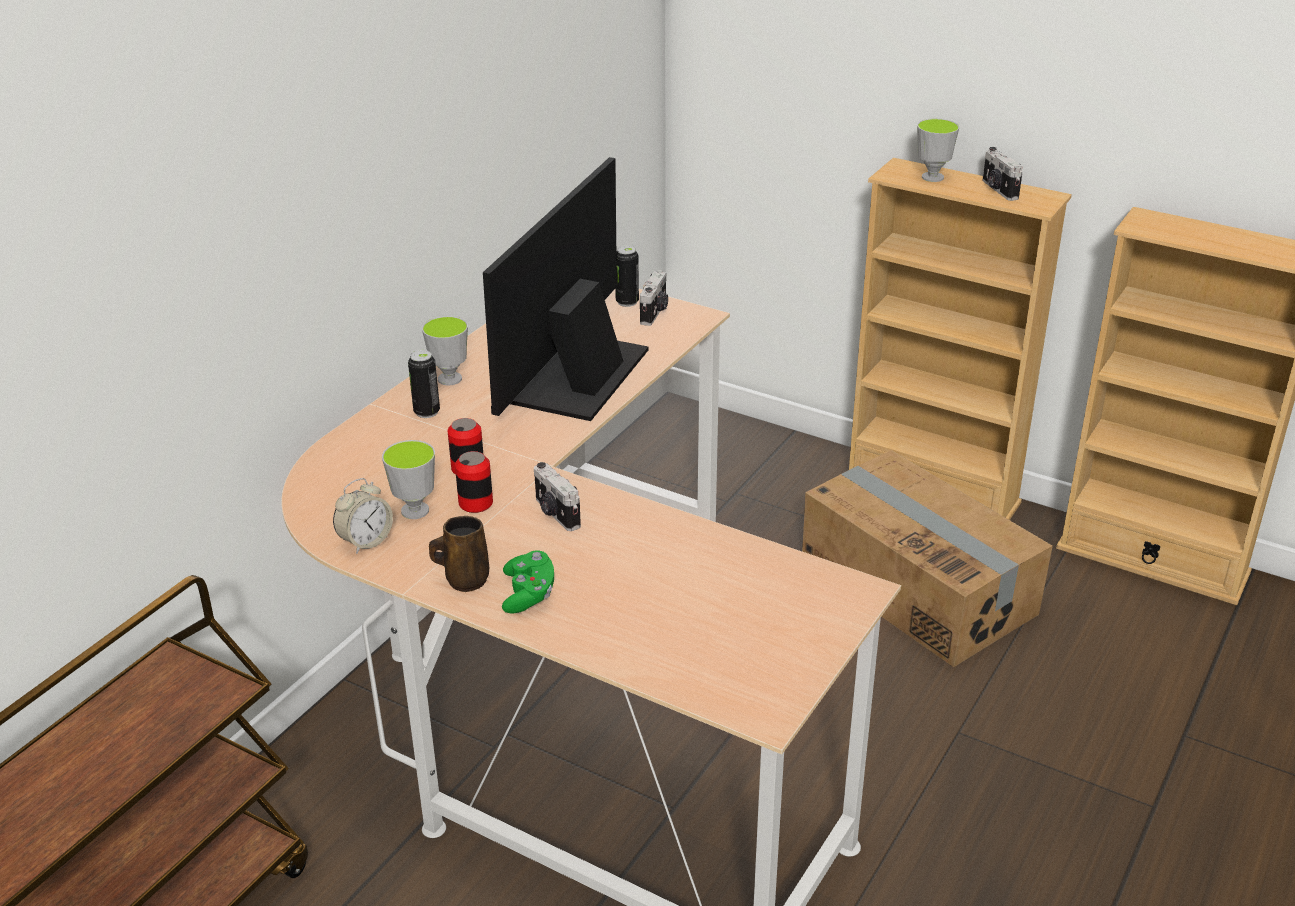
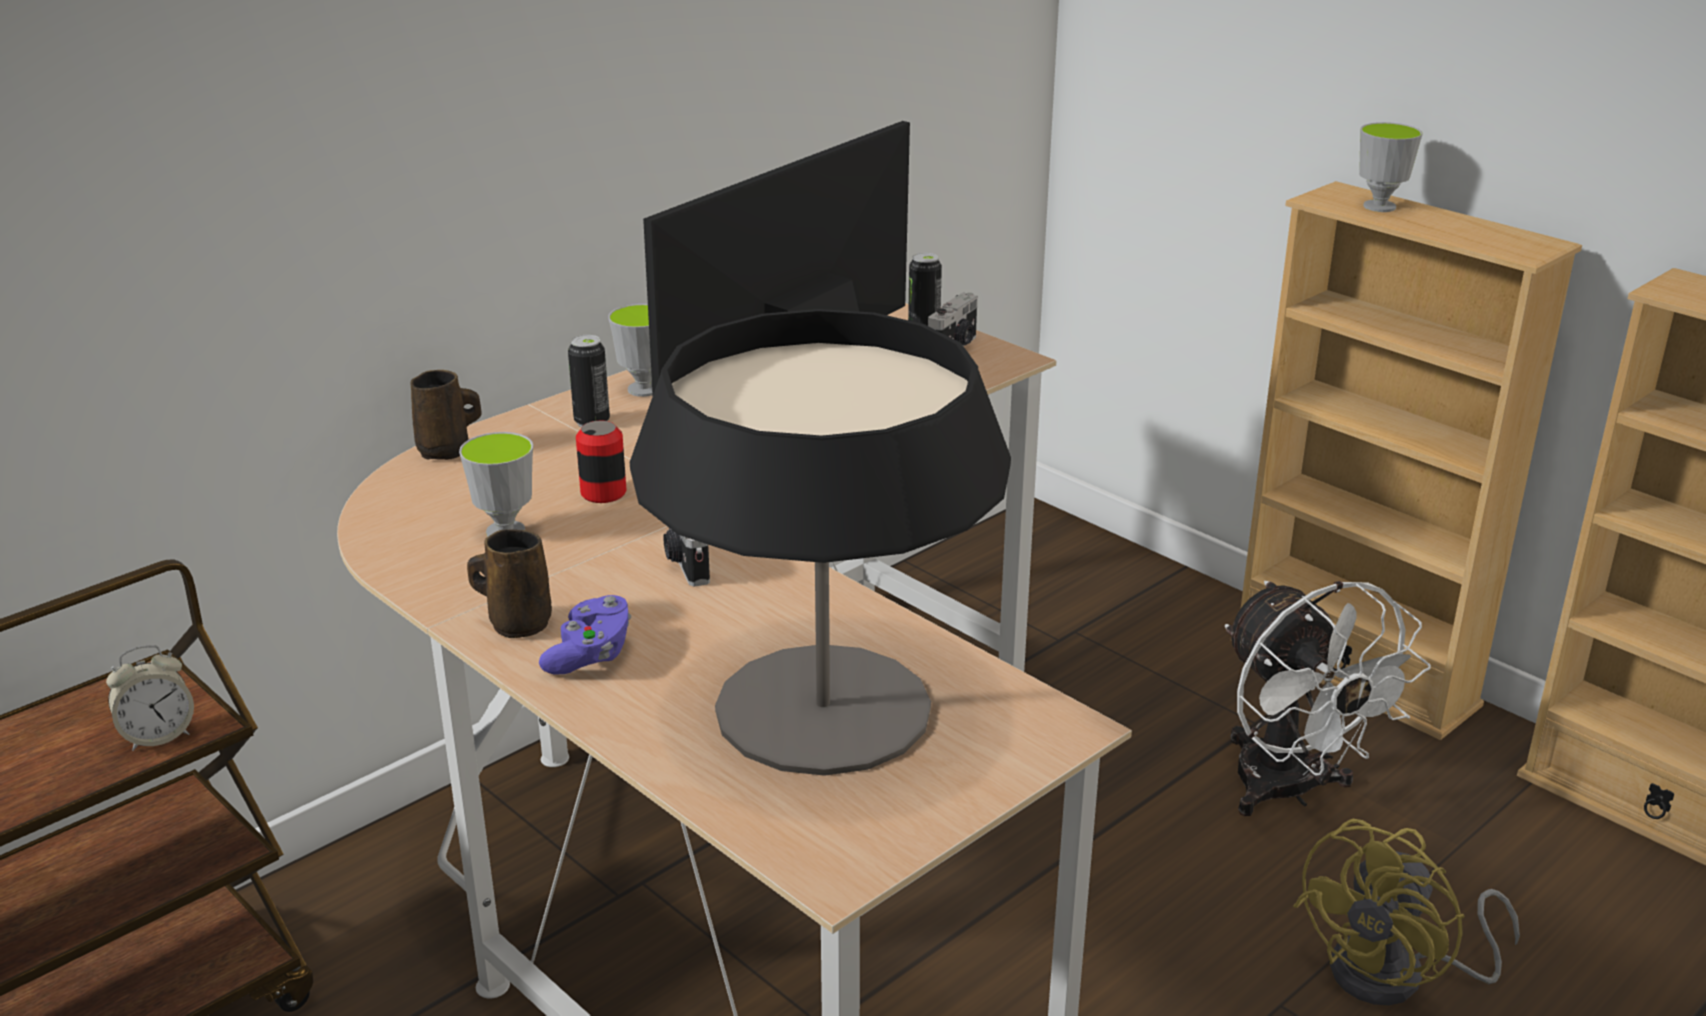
camera: 15 degrees right, 5 degrees down
alarm clock [333,478,393,554] -> alarm clock moved to [106,645,194,751]
can [455,451,493,513] -> none
green game controller [502,551,554,614] -> purple game controller [539,595,631,674]
cardboard box [802,450,1053,667] -> white fan [1225,581,1431,816]
camera [983,147,1023,201] -> none
none -> brown mug [410,370,482,460]
none -> table lamp [630,309,1011,776]
none -> yellow fan [1293,819,1520,1006]

